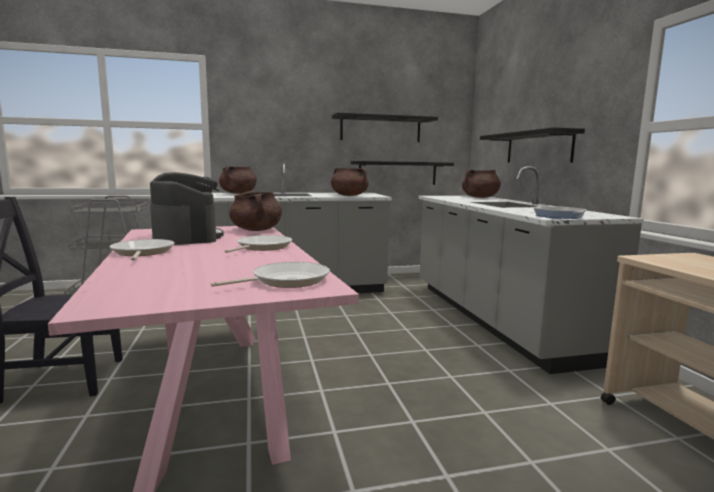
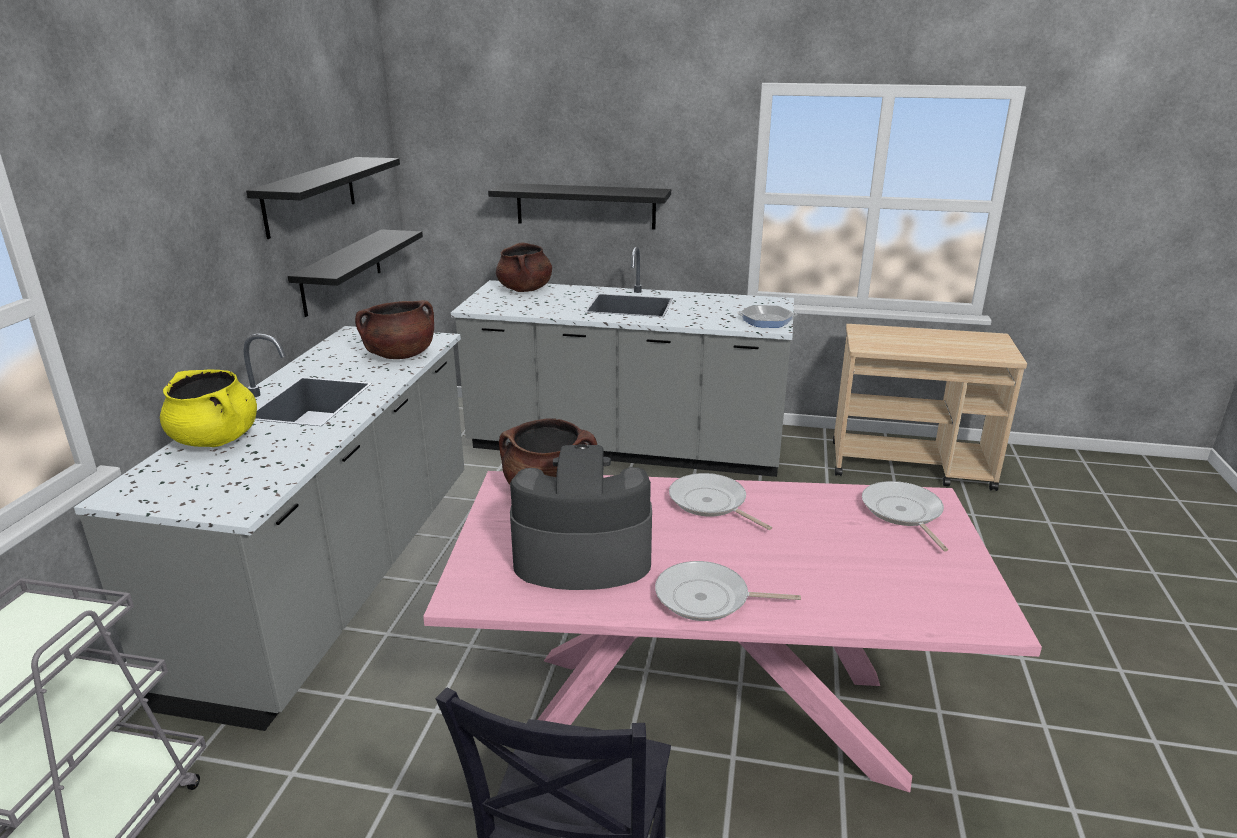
camera: 65 degrees left, 15 degrees up
brown cooking pot [219,166,257,194] -> yellow cooking pot [160,369,257,447]

